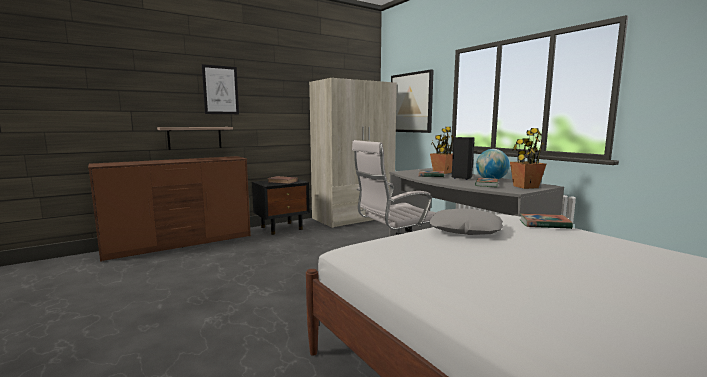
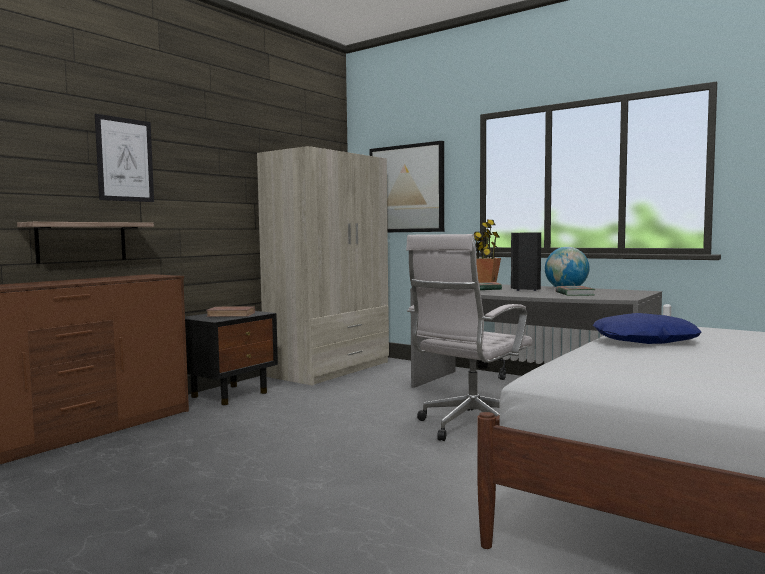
camera: 20 degrees left, 5 degrees down
grey pillow [430,208,503,235] -> blue pillow [593,313,702,344]
potted plant [510,128,546,189] -> none
book [520,214,573,229] -> none

